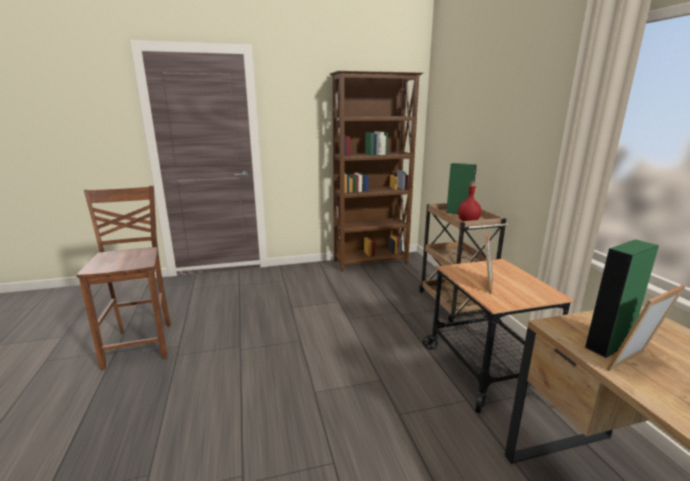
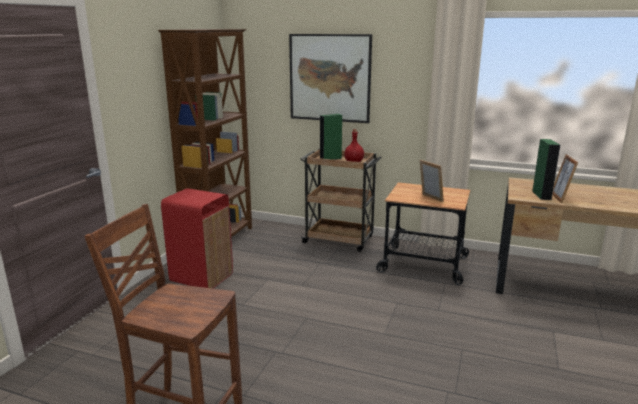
camera: 55 degrees left, 0 degrees up
none -> red trash can [161,188,233,288]
none -> picture [289,34,372,123]

